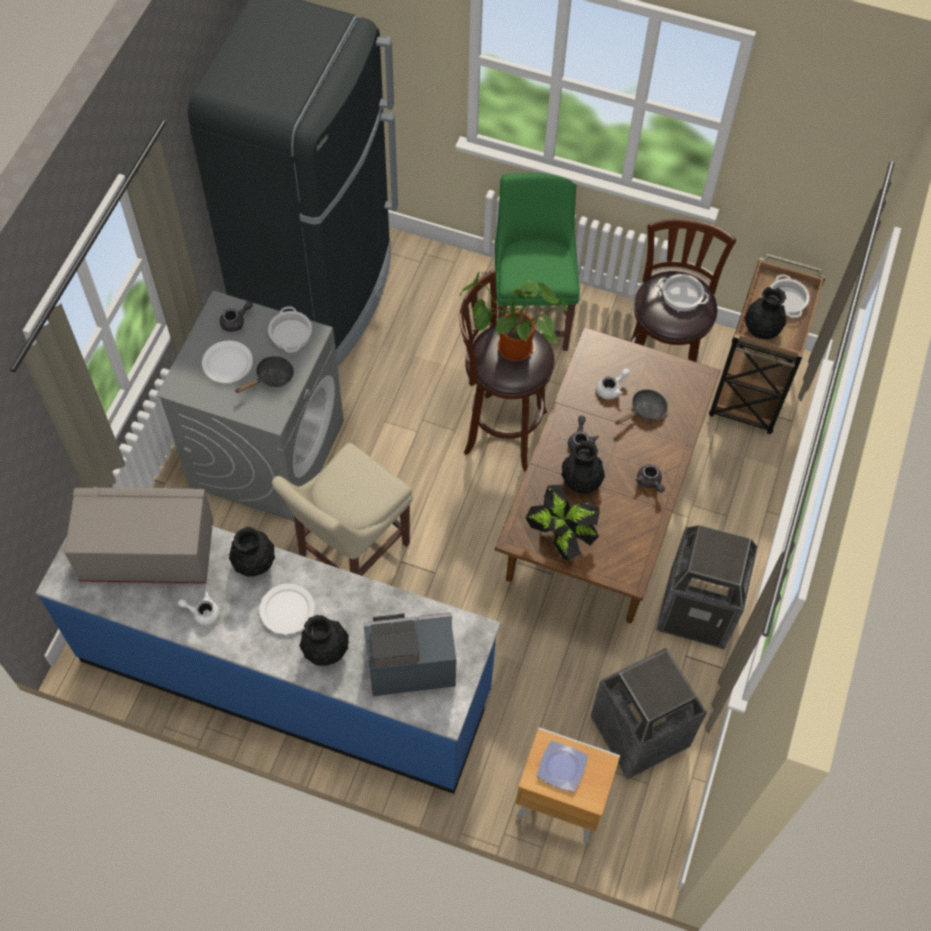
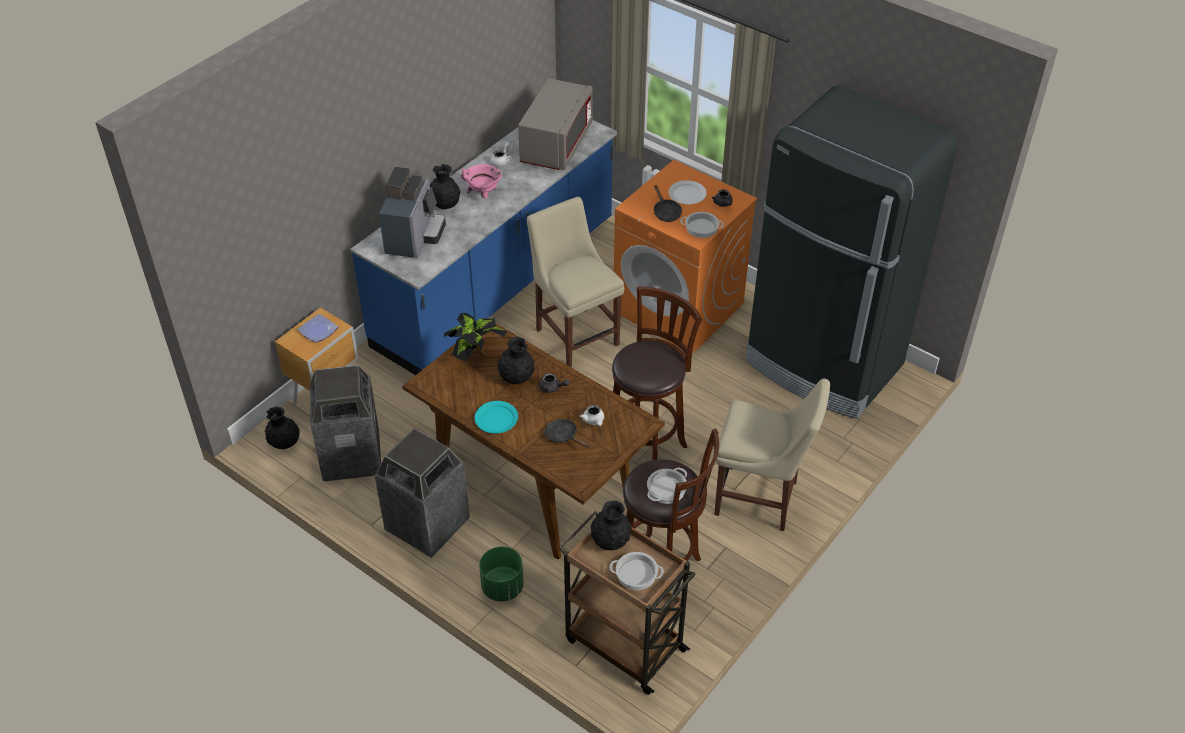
camera: 110 degrees right, 15 degrees down
grey washing machine [156,291,344,522] -> orange washing machine [613,160,757,354]
black vase [229,527,275,577] -> black vase moved to [265,406,300,449]
white plate [259,584,315,634] -> pink cooking pot [461,164,502,199]
potted plant [460,272,567,361] -> none
green chair [495,173,580,351] -> beige chair [714,379,830,531]
black frying pan [615,389,668,425] -> black frying pan turned 150 degrees clockwise [544,419,591,448]
grey teapot [636,464,665,493] -> turquoise plate [475,401,518,433]
none -> green planter [479,547,524,602]

